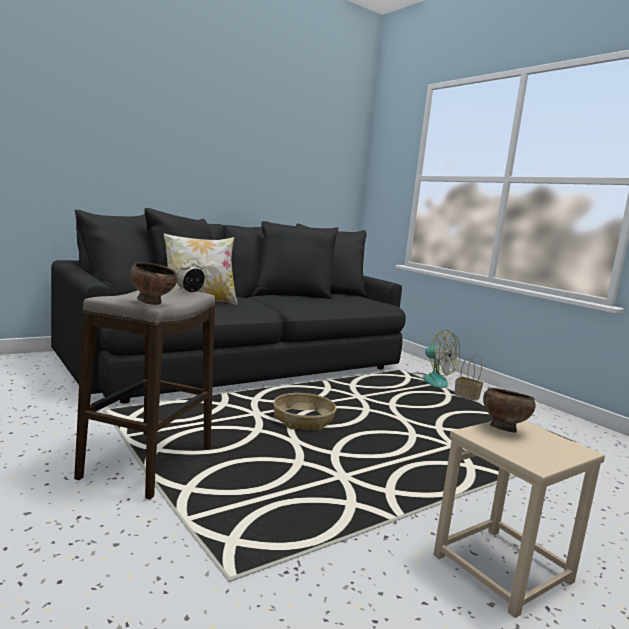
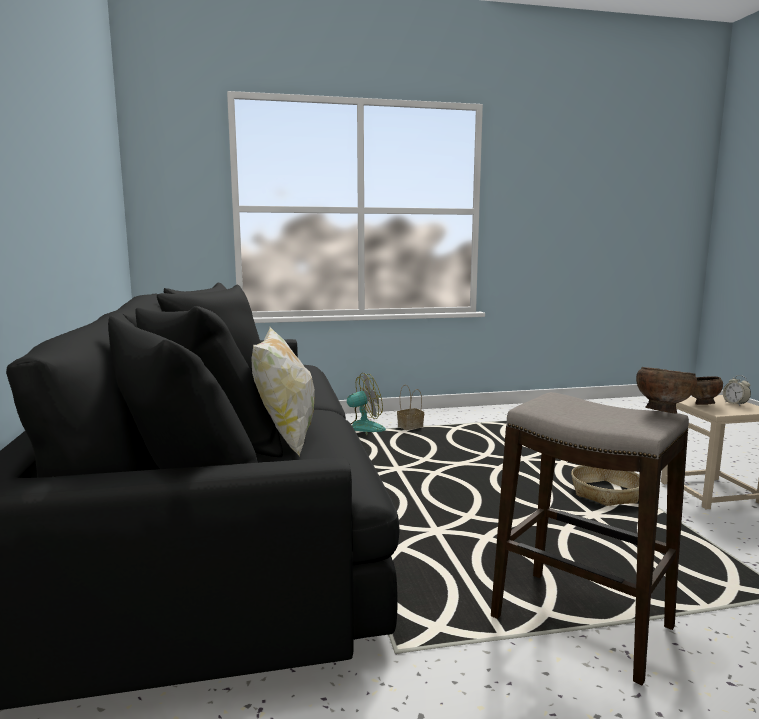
camera: 65 degrees left, 0 degrees up
alarm clock [177,258,205,292] -> alarm clock moved to [723,375,751,406]
basket [273,393,336,431] -> basket moved to [571,465,639,506]

